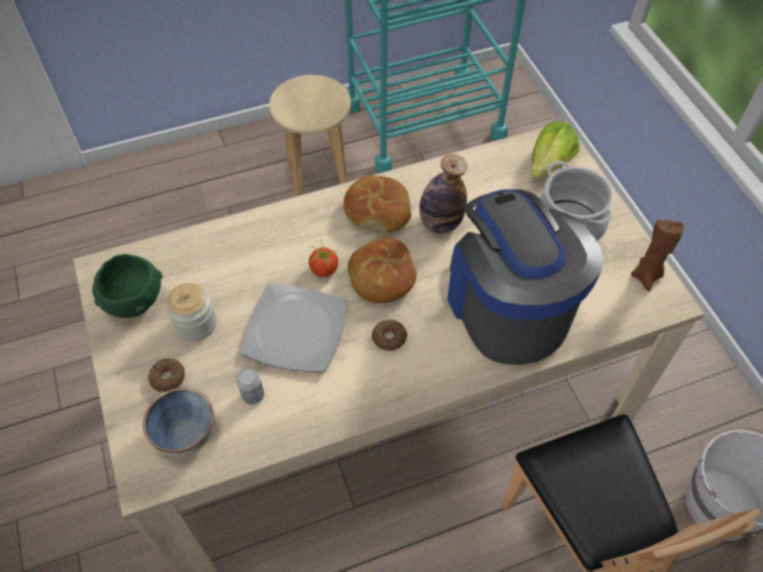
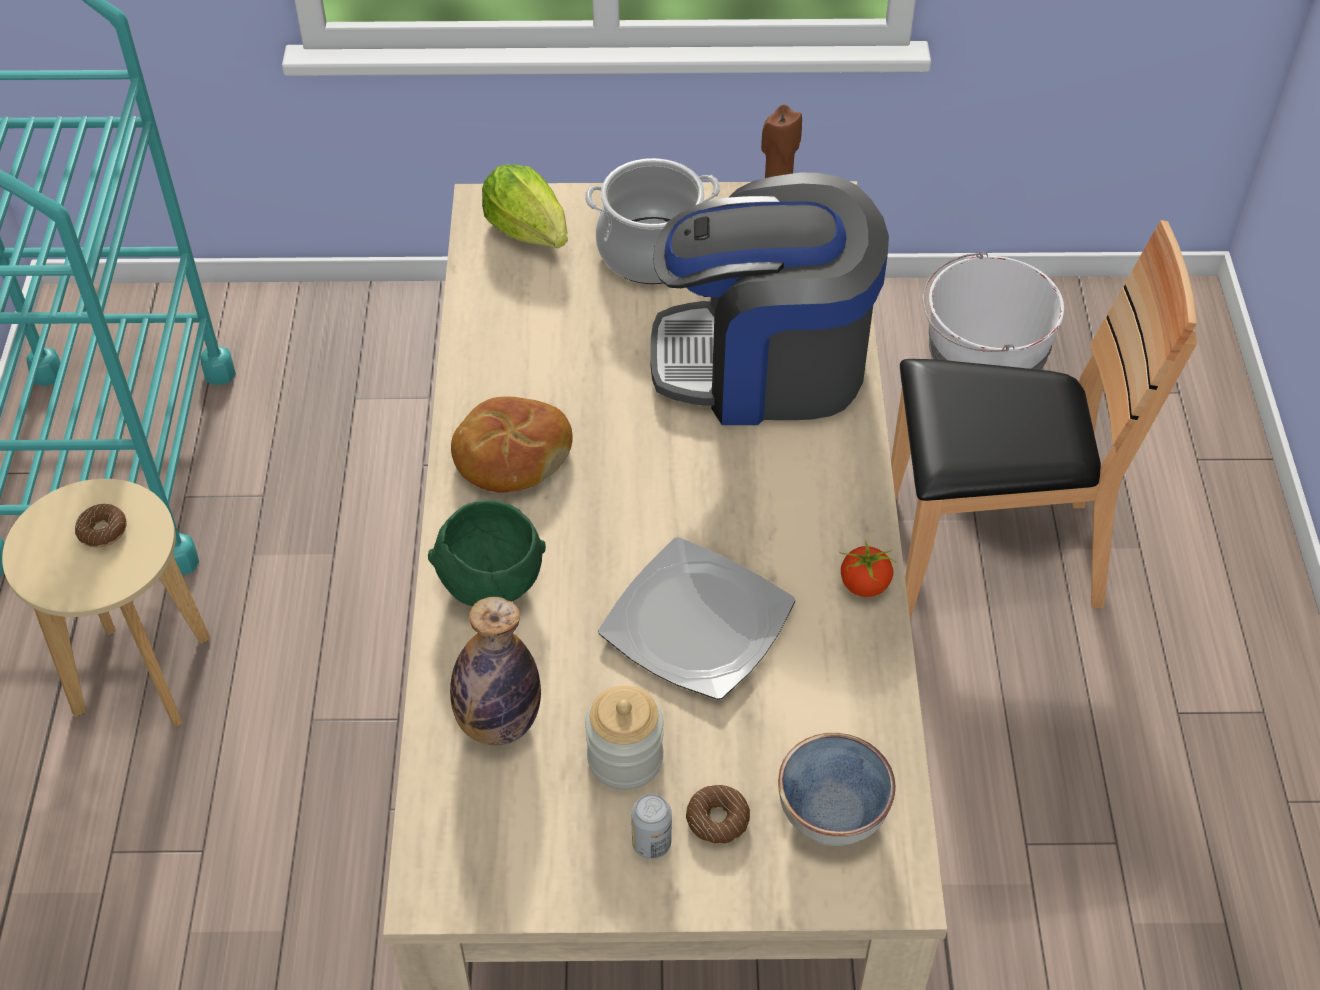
camera: 70 degrees left, 5 degrees down
green bowl [92,254,162,318] -> green bowl moved to [428,500,546,606]
can [237,368,264,405] -> can moved to [631,794,672,859]
tomato [309,240,338,277] -> tomato moved to [839,540,896,597]
bread [348,237,417,303] -> none
donut [372,319,407,351] -> donut moved to [75,503,127,547]
bottle [419,154,467,234] -> bottle moved to [450,597,541,746]

